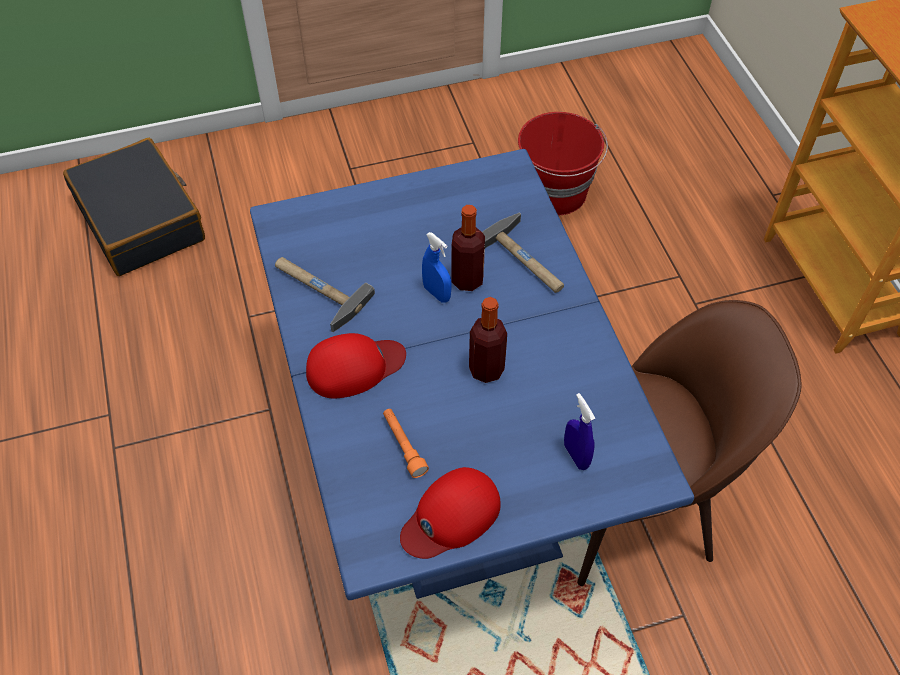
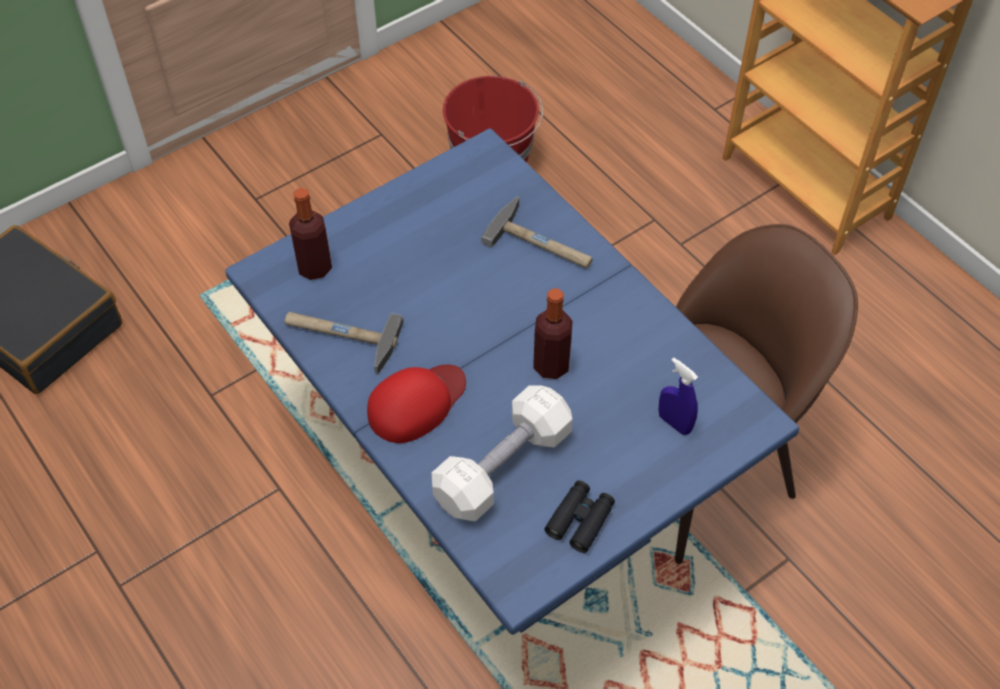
camera: 20 degrees left, 0 degrees up
orange flashlight [383,409,429,478] -> white dumbbell [431,385,572,521]
red cap [400,467,501,559] -> black binoculars [545,480,615,553]
blue spray bottle [422,232,452,303] -> none
bottle [452,205,485,291] -> bottle moved to [289,188,332,280]

